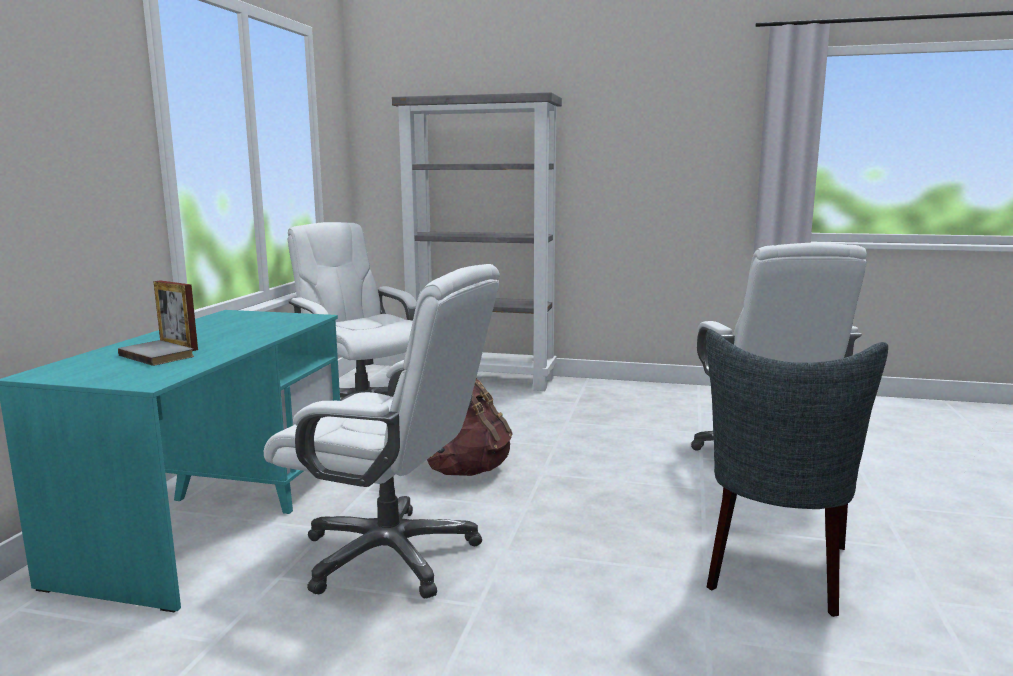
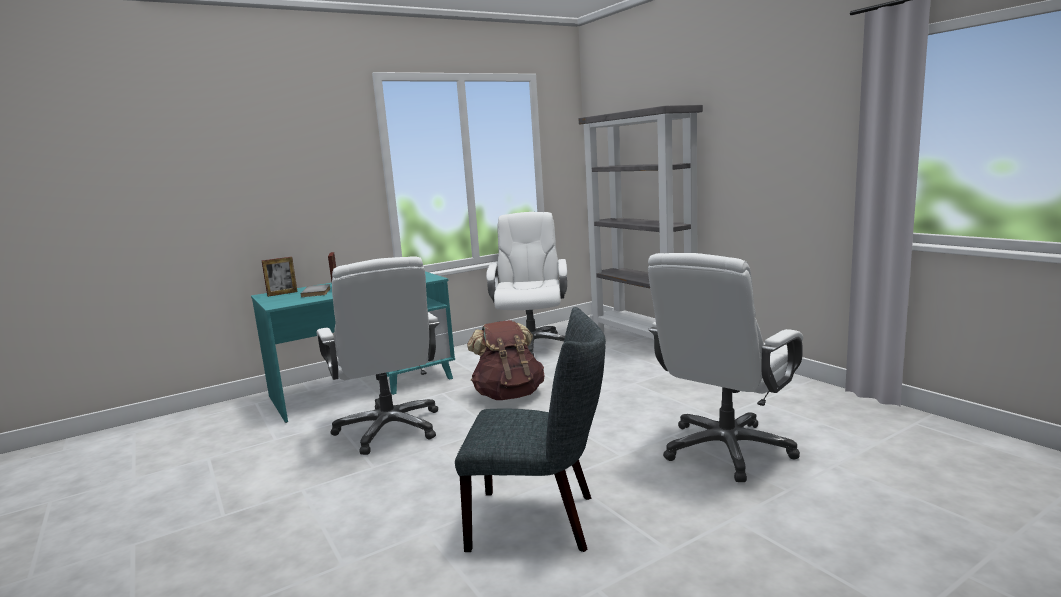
camera: 45 degrees right, 0 degrees up
grey chair [706,329,888,617] -> grey chair turned 150 degrees counterclockwise [455,307,606,552]
none -> picture frame [262,257,298,297]

